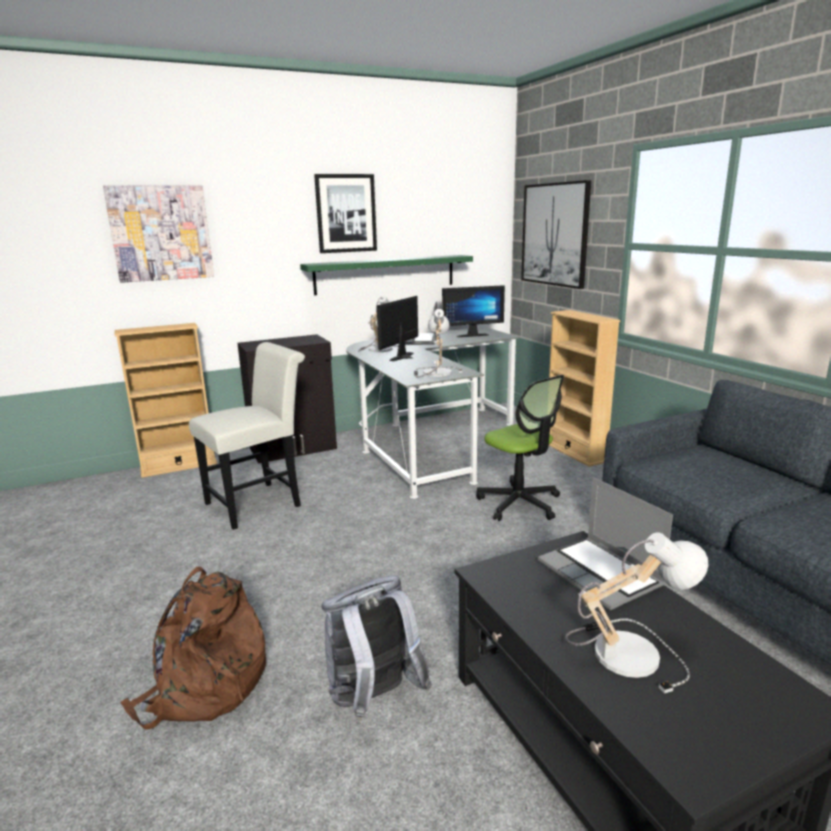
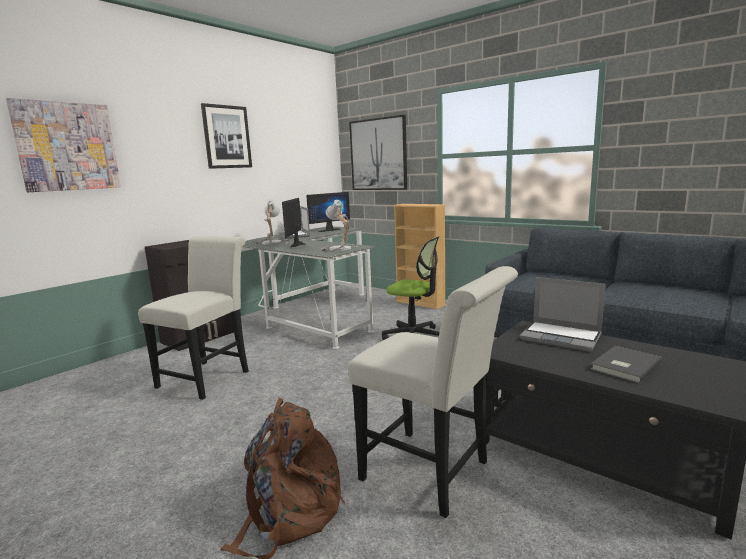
camera: 25 degrees left, 5 degrees down
beige bookcase [115,323,217,478] -> none
green shelf [300,255,473,295] -> none
grey backpack [322,575,432,720] -> white chair [348,266,518,518]
table lamp [565,532,708,694] -> grey book [591,346,662,383]

